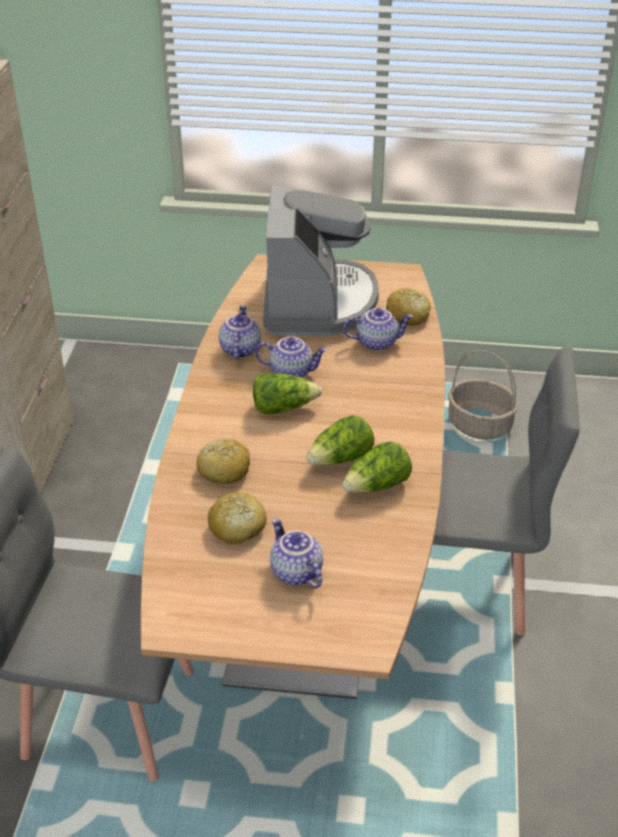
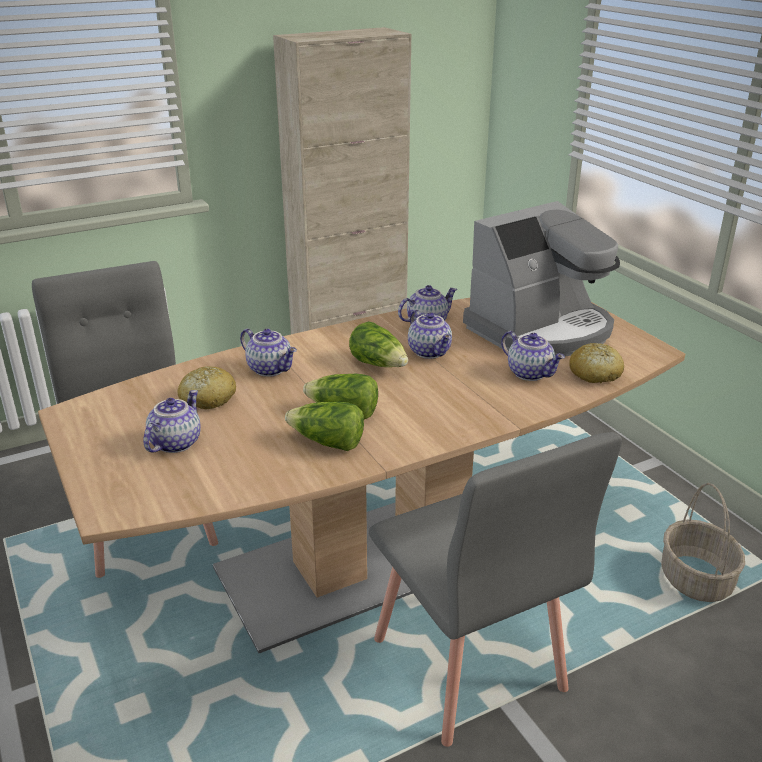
camera: 55 degrees right, 10 degrees down
bread [196,439,250,484] -> teapot [240,329,297,377]

